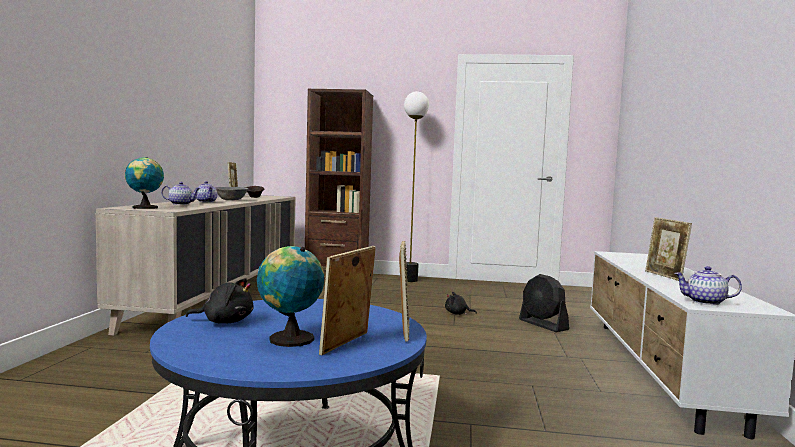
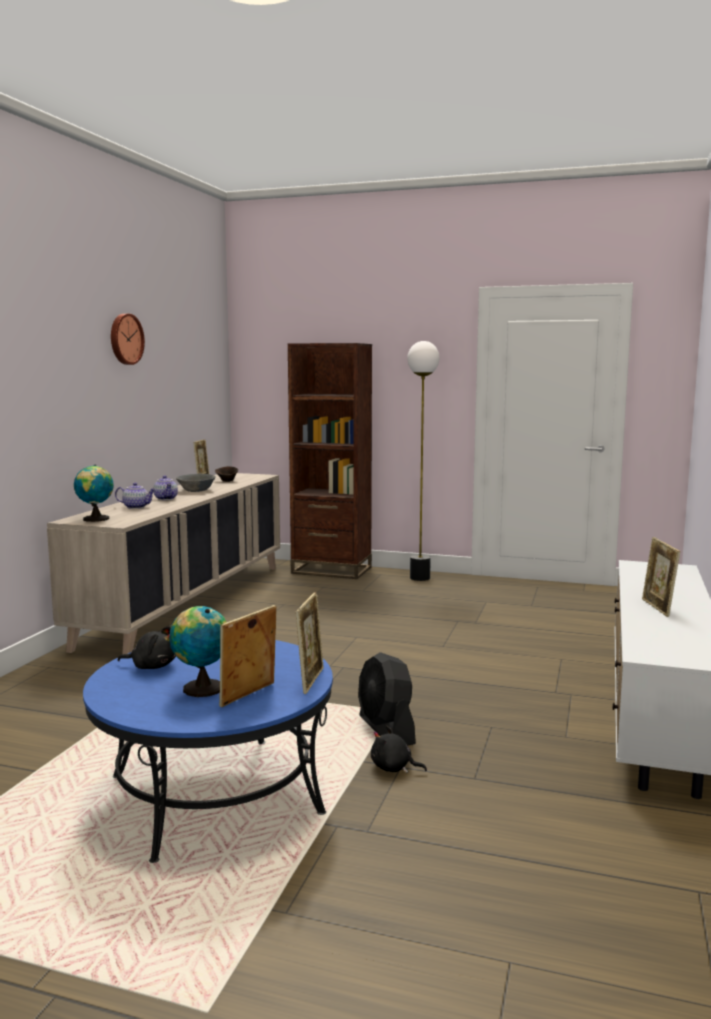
camera: 10 degrees right, 5 degrees up
black plush toy [445,292,477,315] -> black plush toy moved to [371,726,427,773]
black fan [519,274,569,332] -> black fan moved to [358,652,416,746]
teapot [674,266,742,305] -> none
none -> wall clock [111,314,145,365]

